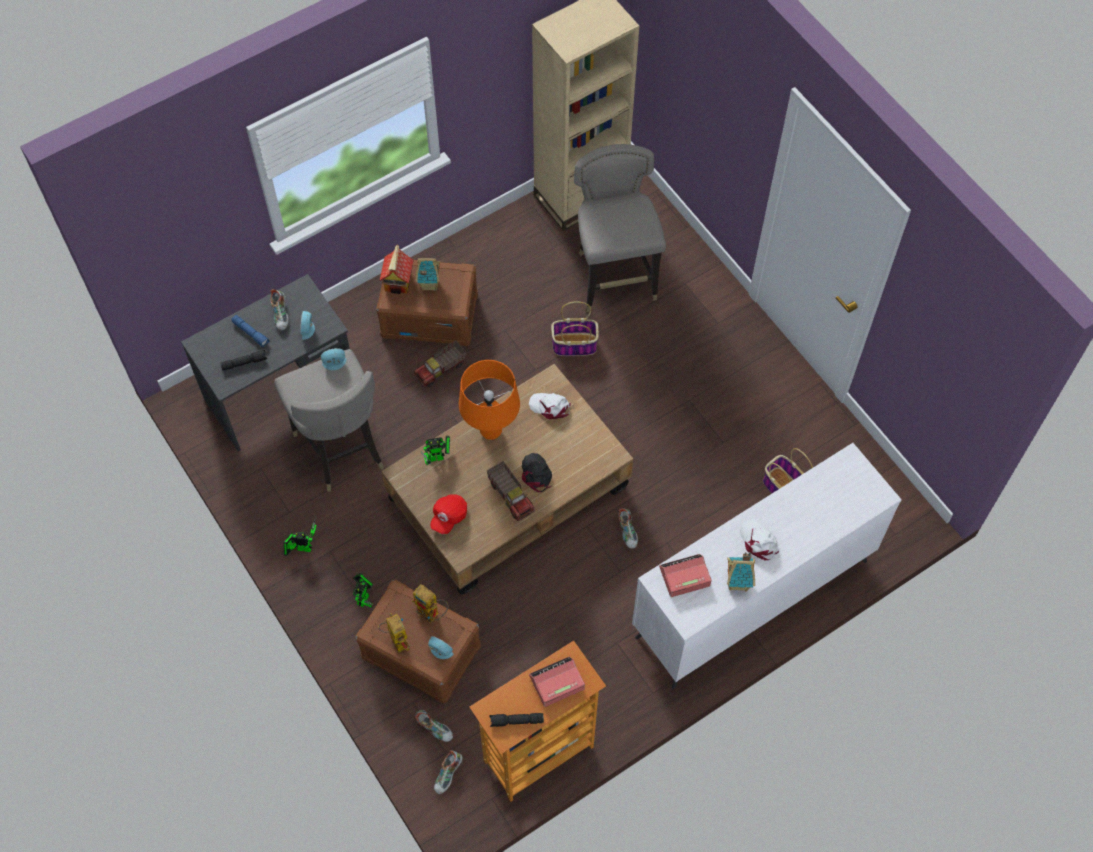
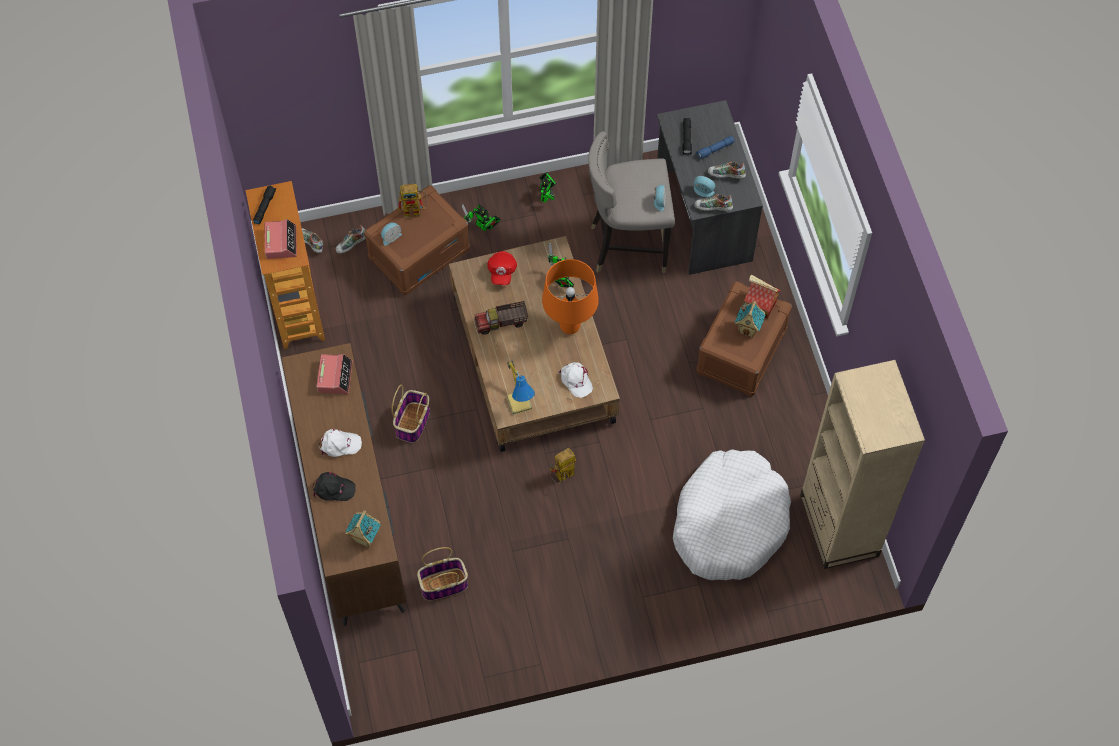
camera: 110 degrees right, 0 degrees up
toy robot [412,584,449,623] -> toy robot moved to [549,448,576,484]
toy truck [414,340,466,388] -> none
red cap [430,495,467,534] -> red cap turned 135 degrees counterclockwise [487,251,517,285]
black cap [522,453,552,492] -> black cap moved to [313,472,356,501]
white cap [529,393,571,419] -> white cap turned 105 degrees clockwise [559,362,593,398]
basket [551,301,599,356] -> basket moved to [392,385,430,443]
grey stool [574,144,666,312] -> white dog bed [673,449,791,580]
shoe [618,508,638,549] -> shoe moved to [694,194,733,211]
white dresser [632,443,902,689] -> brown dresser [282,343,406,626]
toy house [727,552,755,592] -> toy house moved to [345,510,381,548]
none -> table lamp [507,361,535,415]

